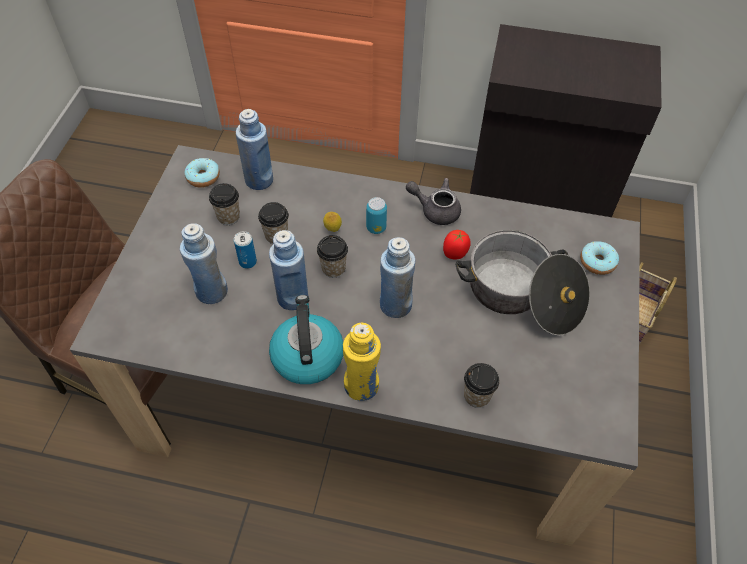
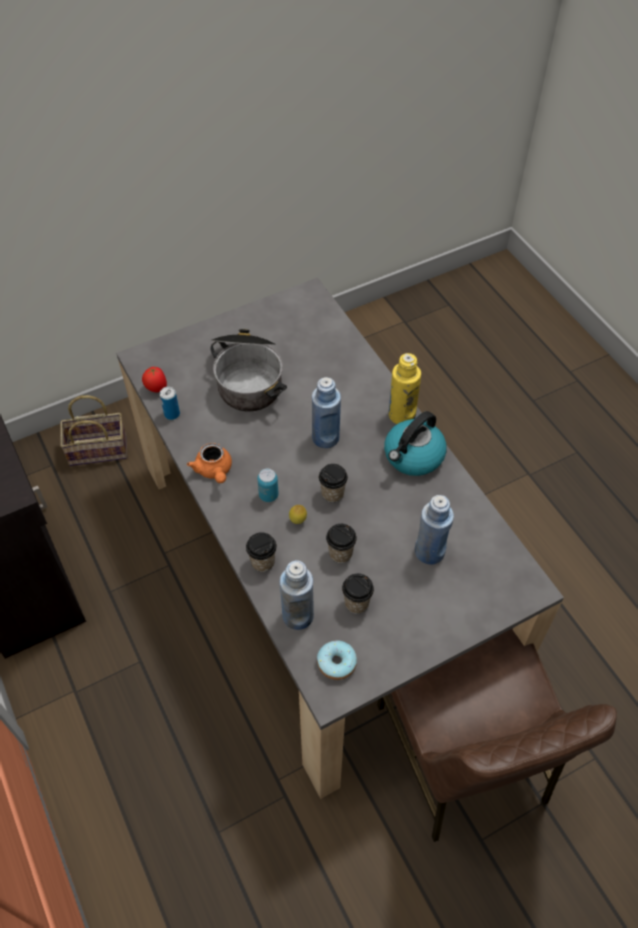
camera: 130 degrees left, 0 degrees up
can [234,231,257,269] -> can moved to [160,387,180,420]
blue bottle [269,230,308,310] -> none
grey teapot [406,178,461,225] -> orange teapot [187,443,232,483]
tomato [443,230,471,260] -> tomato moved to [142,367,167,392]
cup [464,363,500,408] -> cup moved to [246,532,277,572]
donut [580,241,619,275] -> none

